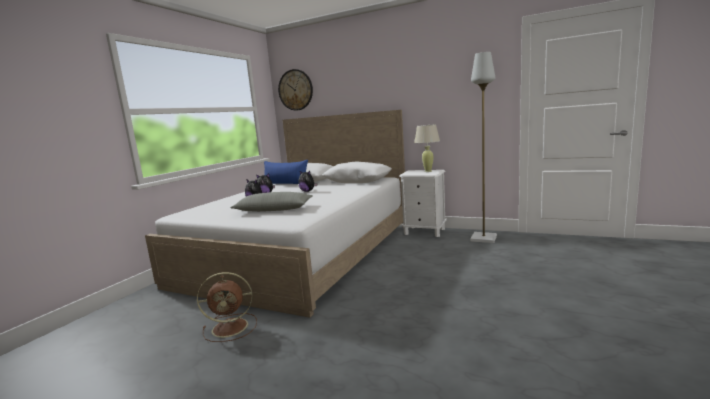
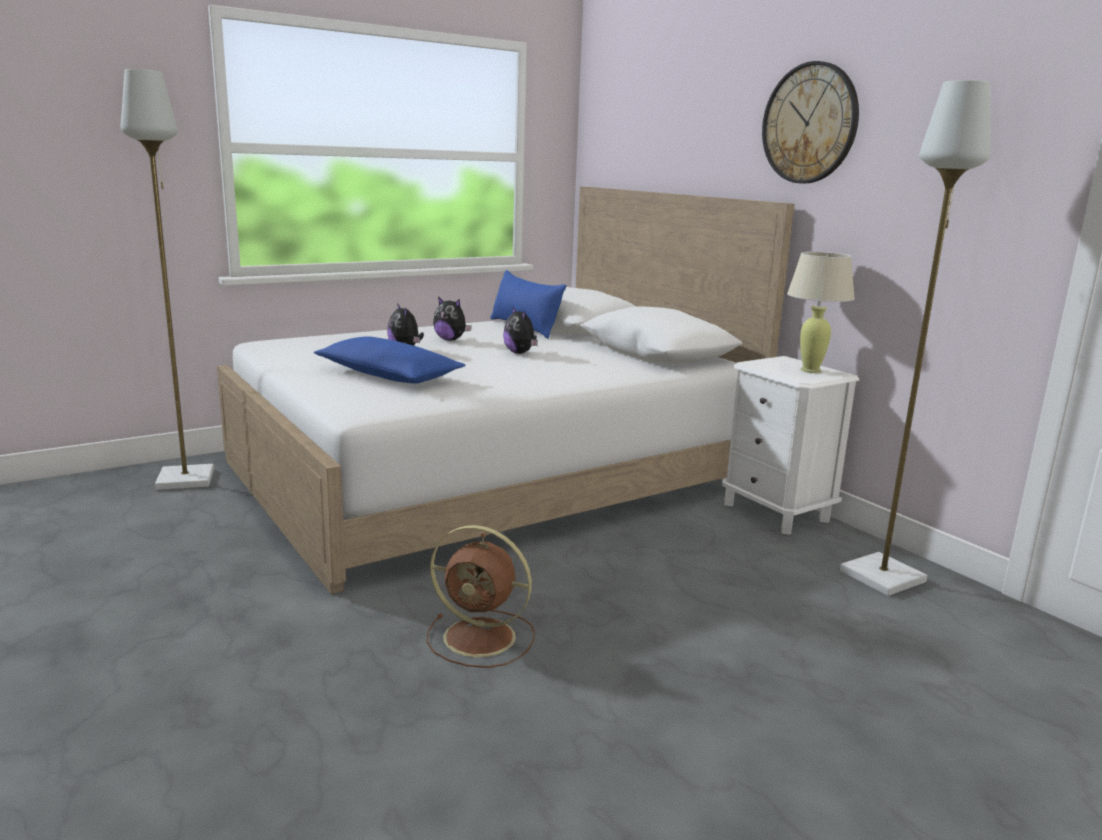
camera: 30 degrees right, 5 degrees up
brown fan [197,272,257,342] -> brown fan moved to [426,525,535,668]
grey pillow [230,192,313,212] -> blue pillow [314,337,465,383]
wall clock [278,69,313,110] -> wall clock moved to [762,61,859,183]
none -> grey floor lamp [121,69,214,490]

